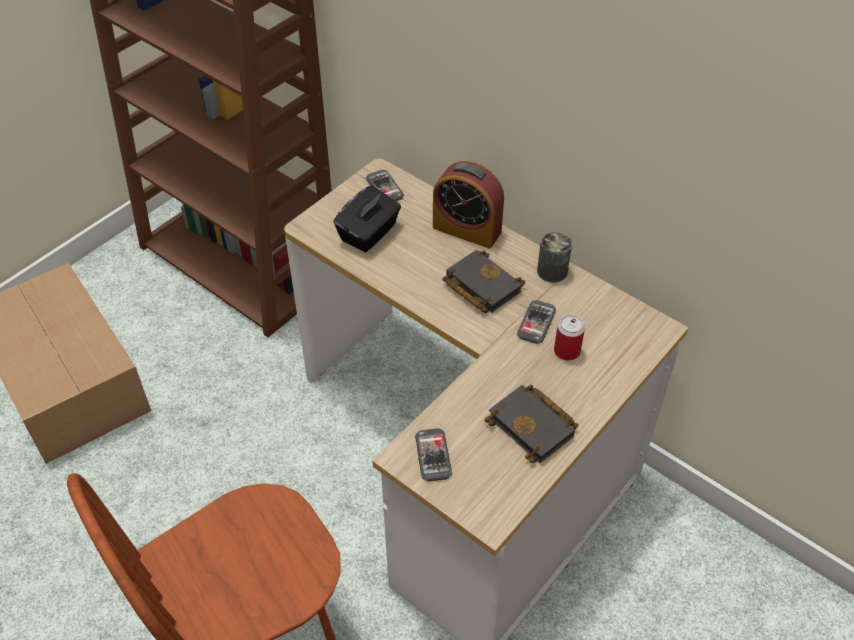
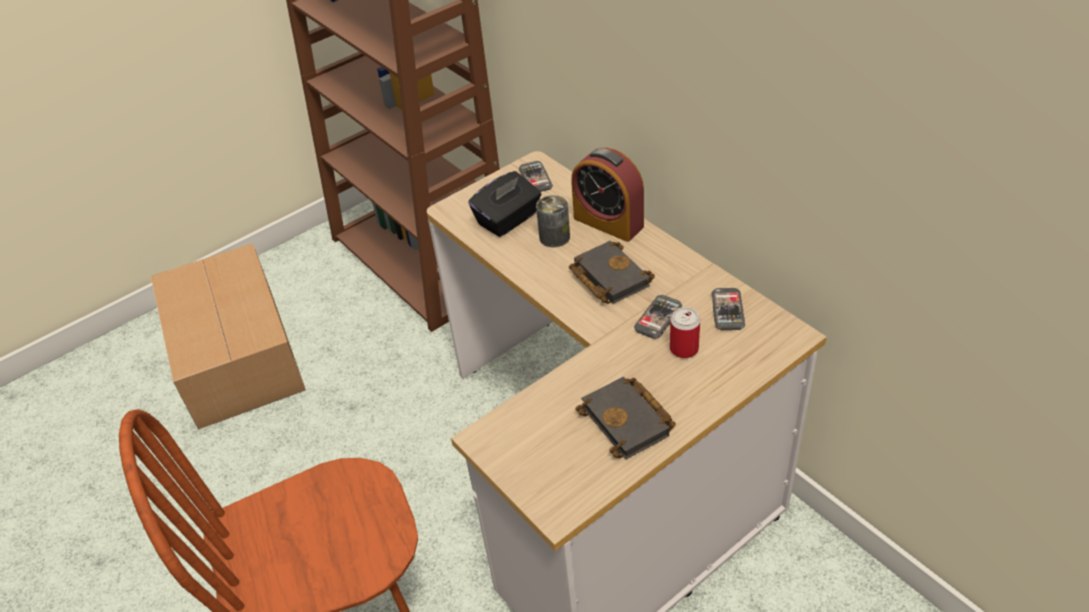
camera: 15 degrees right, 5 degrees down
phone [415,428,452,482] -> phone moved to [712,288,745,330]
can [537,232,572,283] -> can moved to [536,195,570,247]

